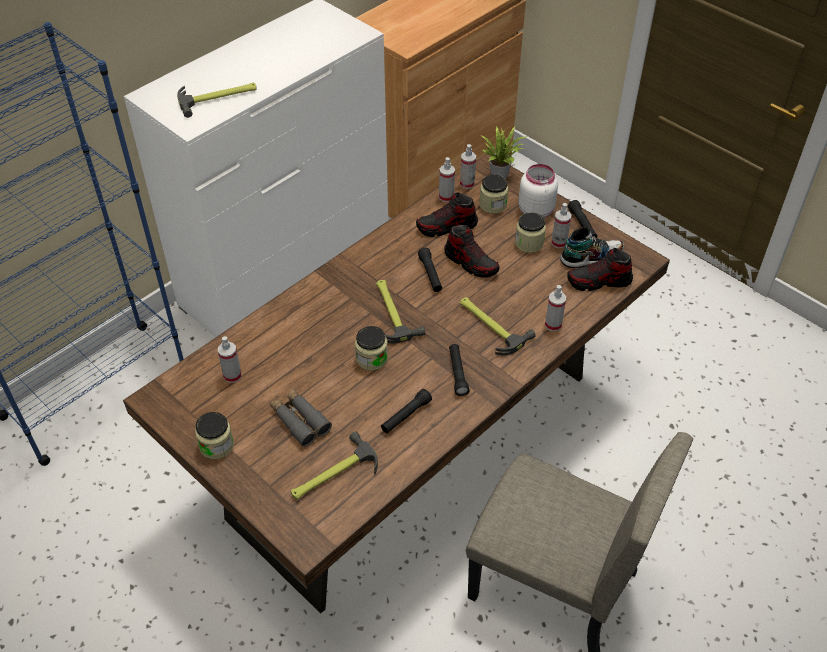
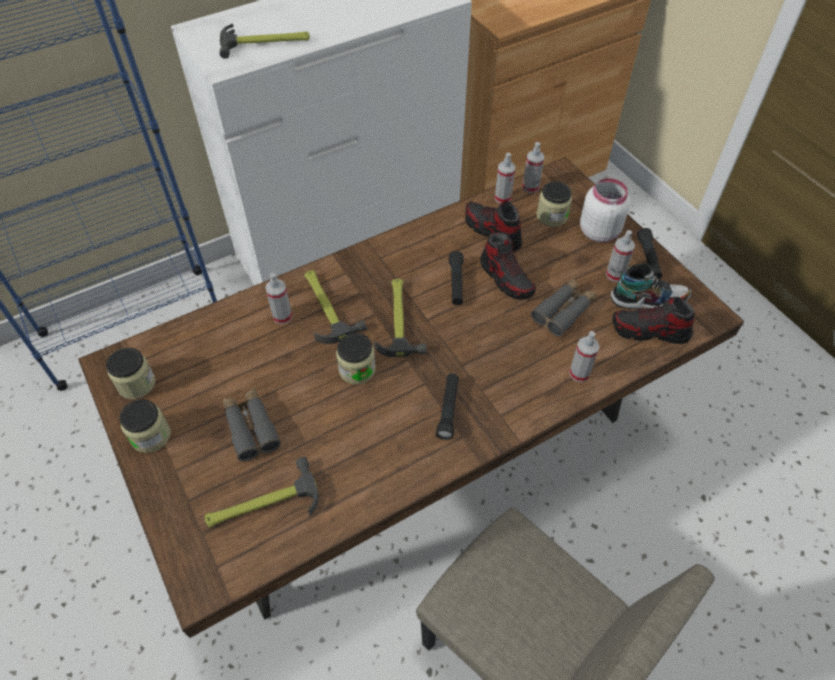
camera: 15 degrees right, 5 degrees up
spray bottle [218,336,242,383] -> spray bottle moved to [265,273,292,324]
black flashlight [381,389,432,433] -> none
shoe [416,193,478,237] -> shoe turned 45 degrees clockwise [465,201,522,251]
hammer [460,297,536,355] -> hammer moved to [304,270,367,344]
potted plant [480,126,526,179] -> none
jar [515,212,546,253] -> jar moved to [106,348,156,399]
none -> grey binoculars [531,279,597,336]

